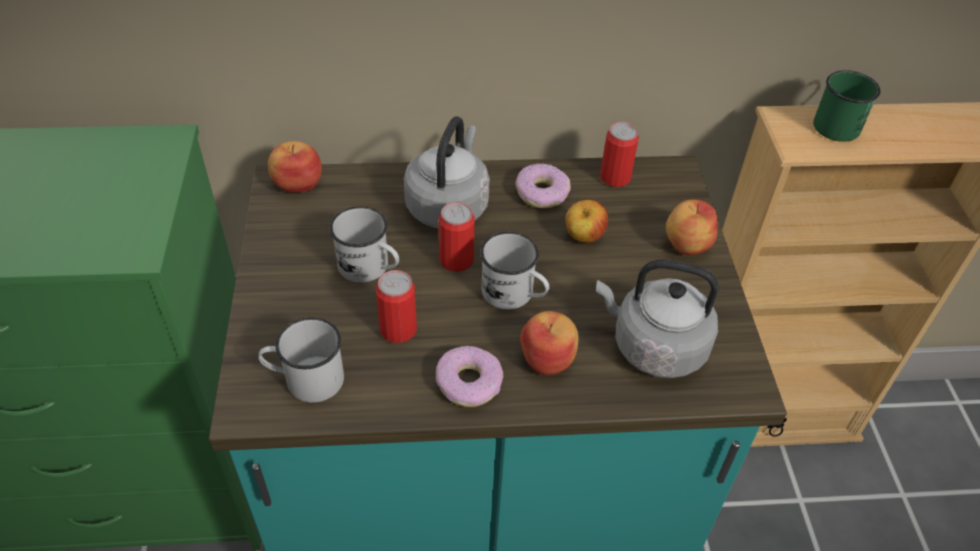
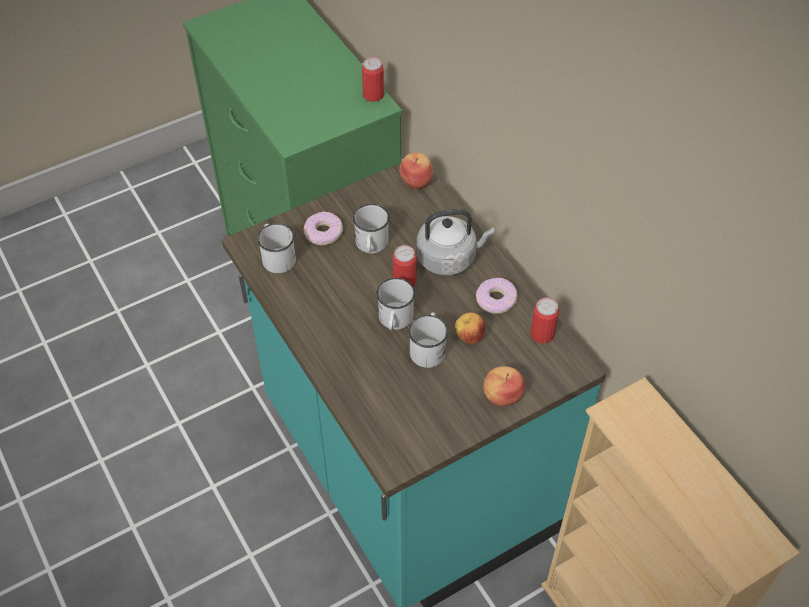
camera: 65 degrees right, 5 degrees up
can [376,270,417,343] -> can moved to [362,57,384,102]
donut [436,346,503,407] -> donut moved to [303,212,343,245]
apple [520,311,579,376] -> none
grey kettle [596,259,719,378] -> none
green mug [813,70,881,142] -> none
none -> white mug [408,312,448,368]

